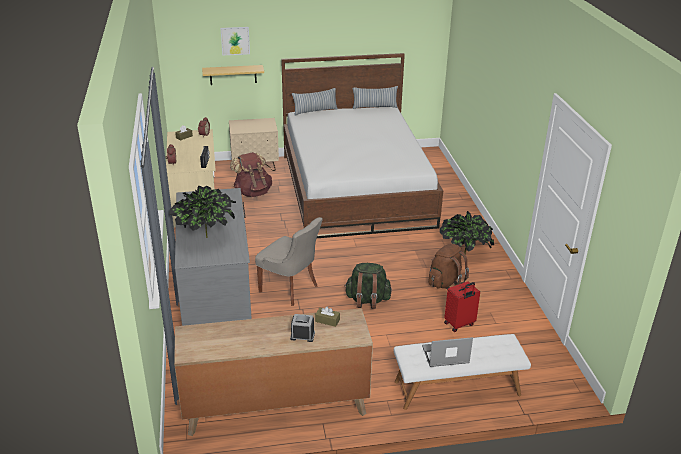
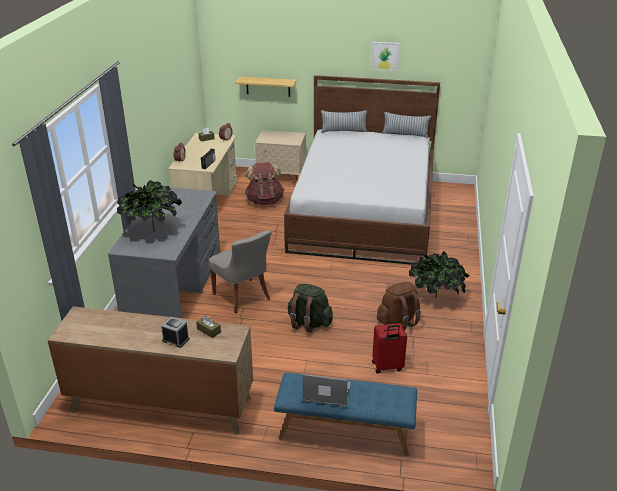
camera: 20 degrees right, 0 degrees up
picture [220,27,250,55] -> picture moved to [371,42,400,71]
white bench [394,334,531,410] -> blue bench [274,373,417,456]

